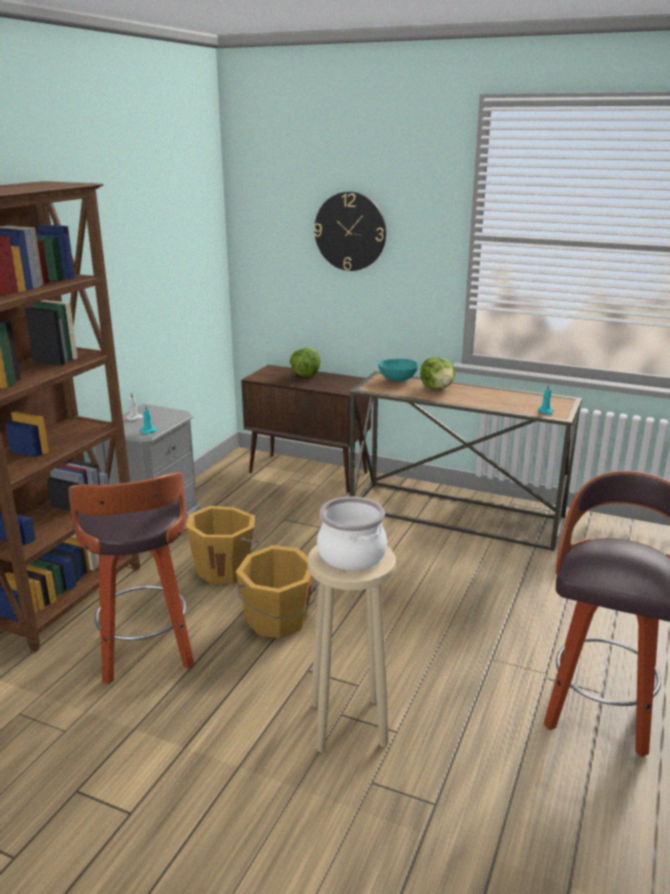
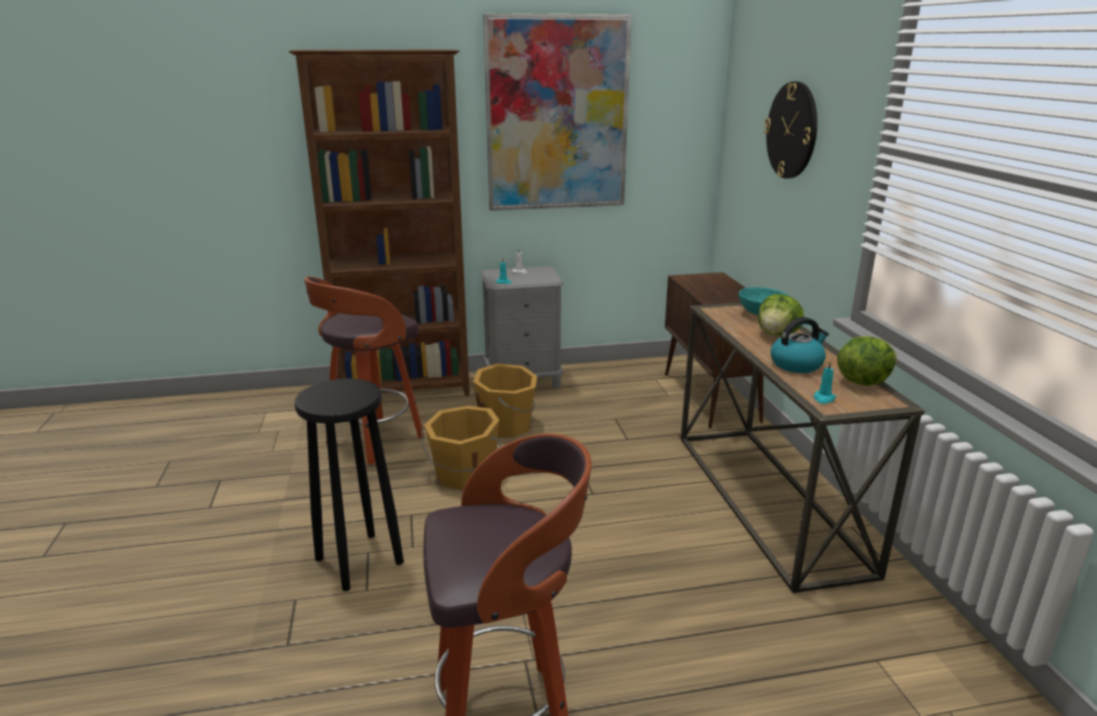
camera: 55 degrees right, 0 degrees up
lettuce [290,348,320,377] -> lettuce moved to [837,336,897,386]
beige stool [307,545,396,752] -> black stool [295,379,404,591]
cooking pot [317,497,387,570] -> none
none -> picture [483,13,632,211]
none -> kettle [771,317,829,373]

